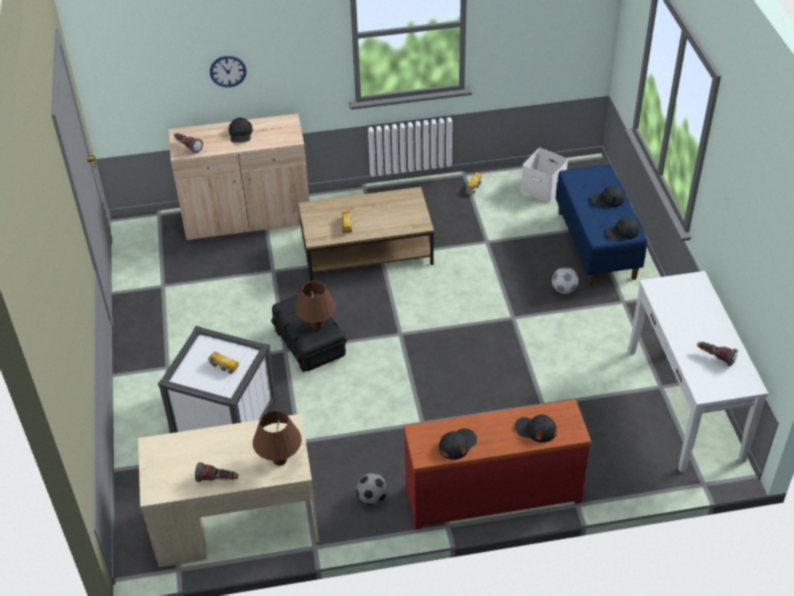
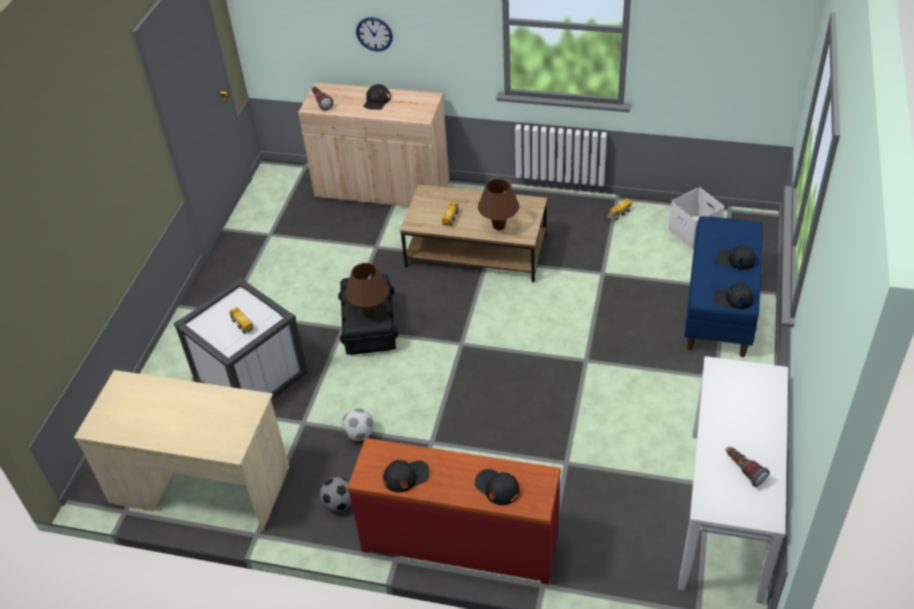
camera: 25 degrees right, 0 degrees up
flashlight [195,462,238,482] -> none
brown table lamp [253,410,302,466] -> brown table lamp moved to [478,178,519,230]
football [552,267,579,294] -> football moved to [342,409,374,441]

